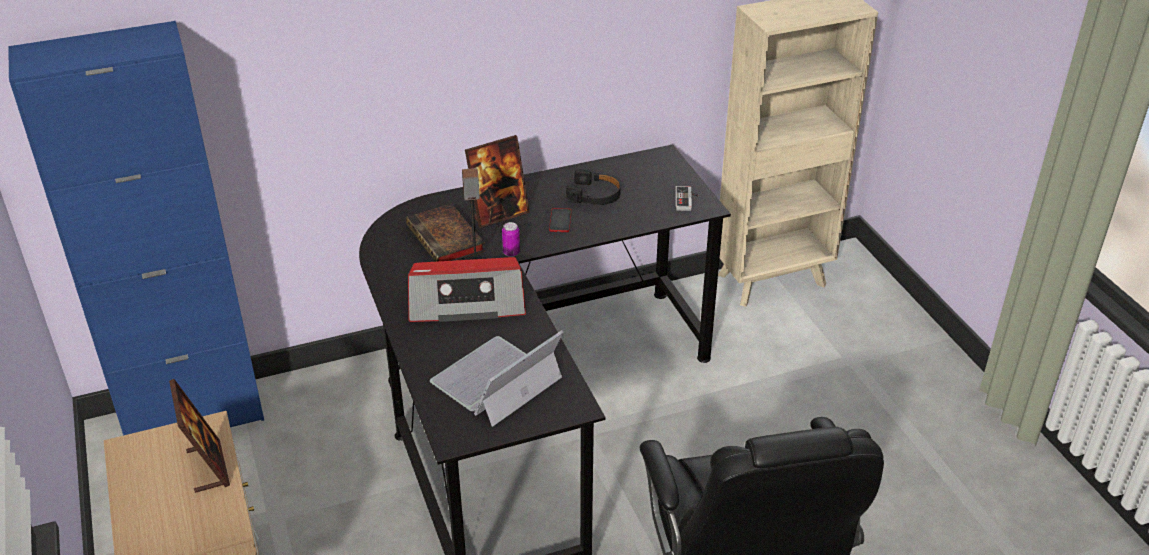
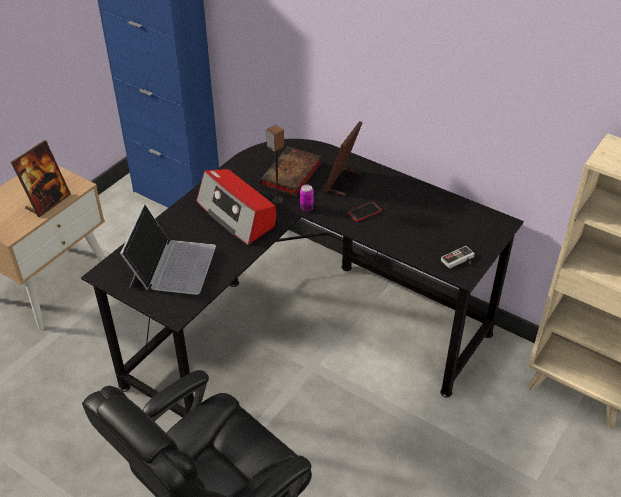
camera: 55 degrees right, 5 degrees up
laptop [430,330,564,427] -> laptop turned 90 degrees clockwise [120,204,216,295]
picture frame [465,135,530,228] -> picture frame turned 90 degrees clockwise [324,121,363,196]
black headphones [566,169,621,205] -> none

